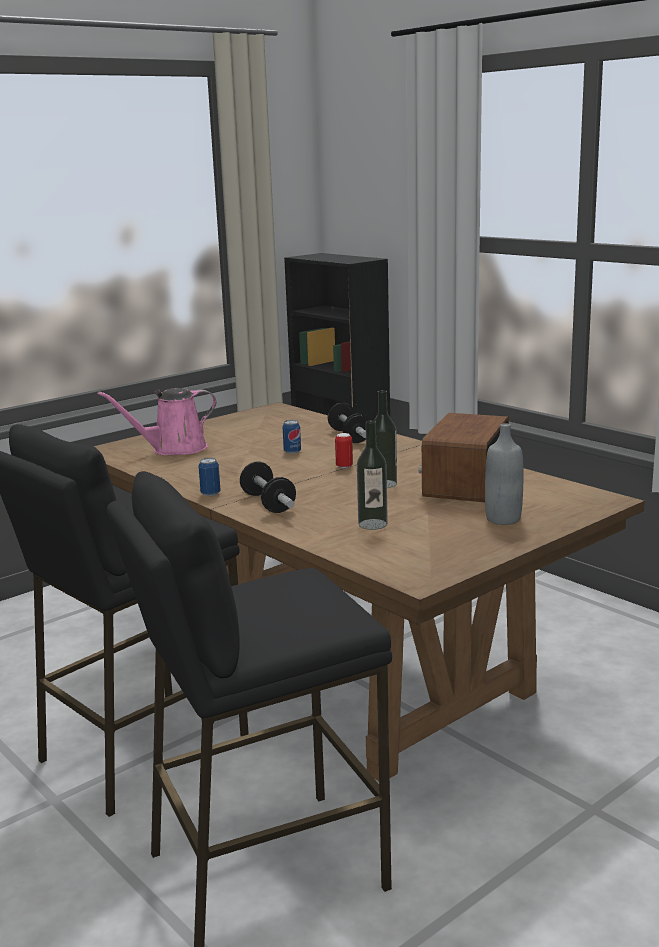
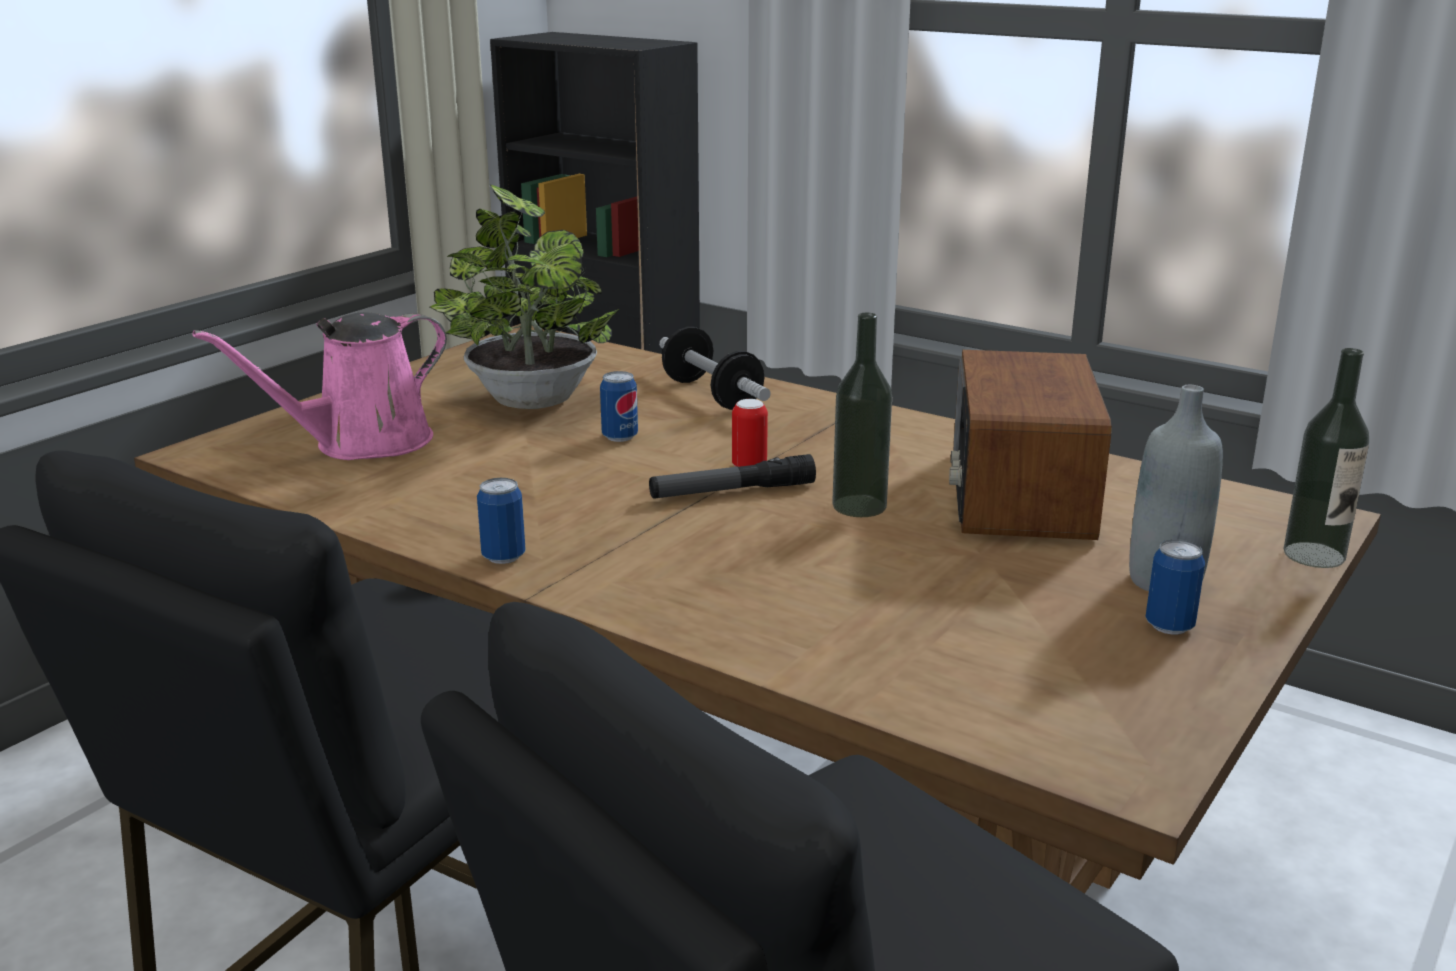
camera: 15 degrees left, 5 degrees up
dumbbell [240,462,296,513] -> none
bottle [357,420,388,530] -> bottle moved to [1284,348,1369,568]
none -> potted plant [430,184,620,409]
none -> flashlight [649,454,816,499]
none -> can [1145,539,1205,634]

